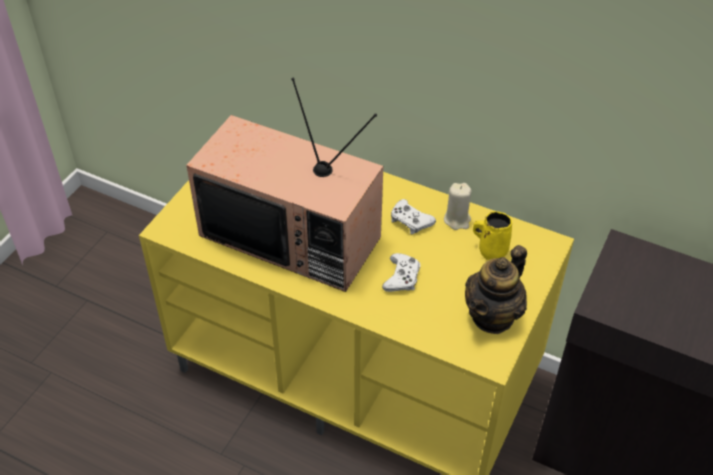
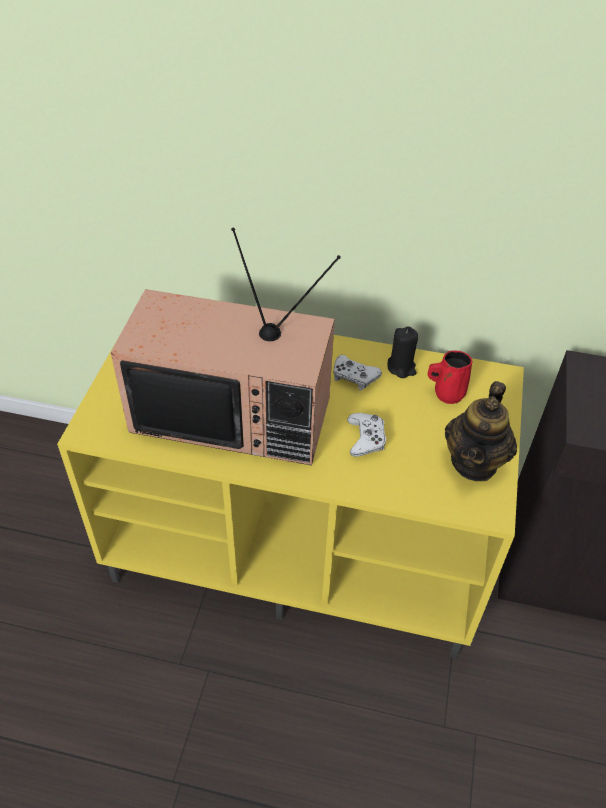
camera: 15 degrees left, 0 degrees up
beige candle [444,183,471,230] -> black candle [387,327,418,378]
yellow mug [473,211,512,260] -> red mug [428,350,472,404]

